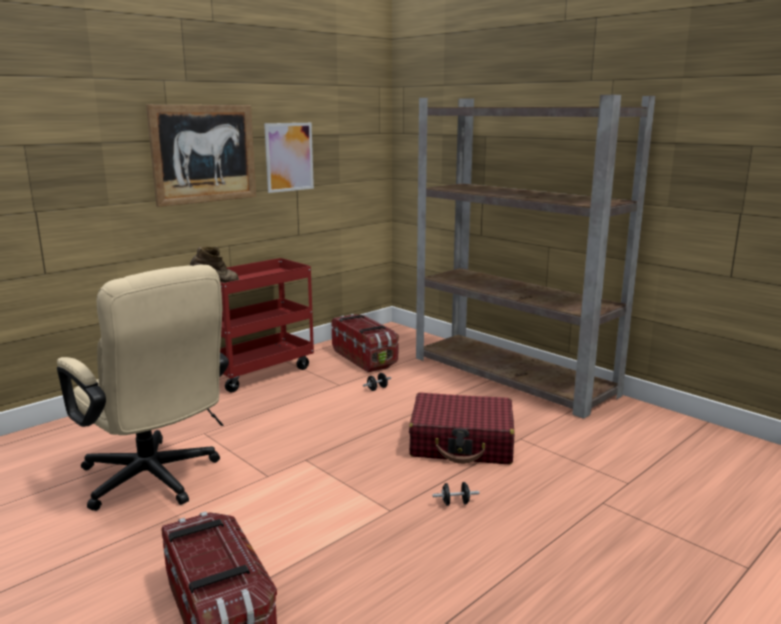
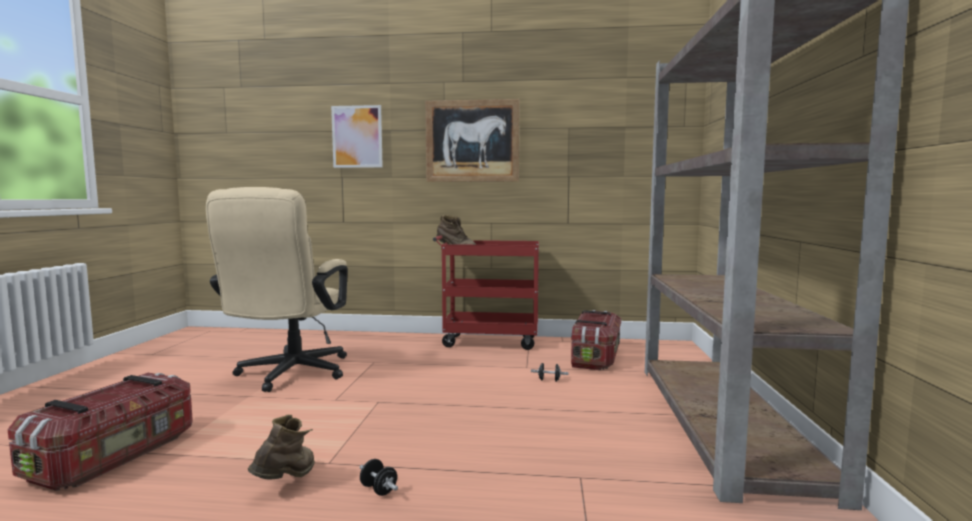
camera: 50 degrees right, 10 degrees down
picture [264,123,314,193] -> picture moved to [331,105,383,168]
red suitcase [409,392,515,464] -> none
none -> brown boot [248,415,315,479]

